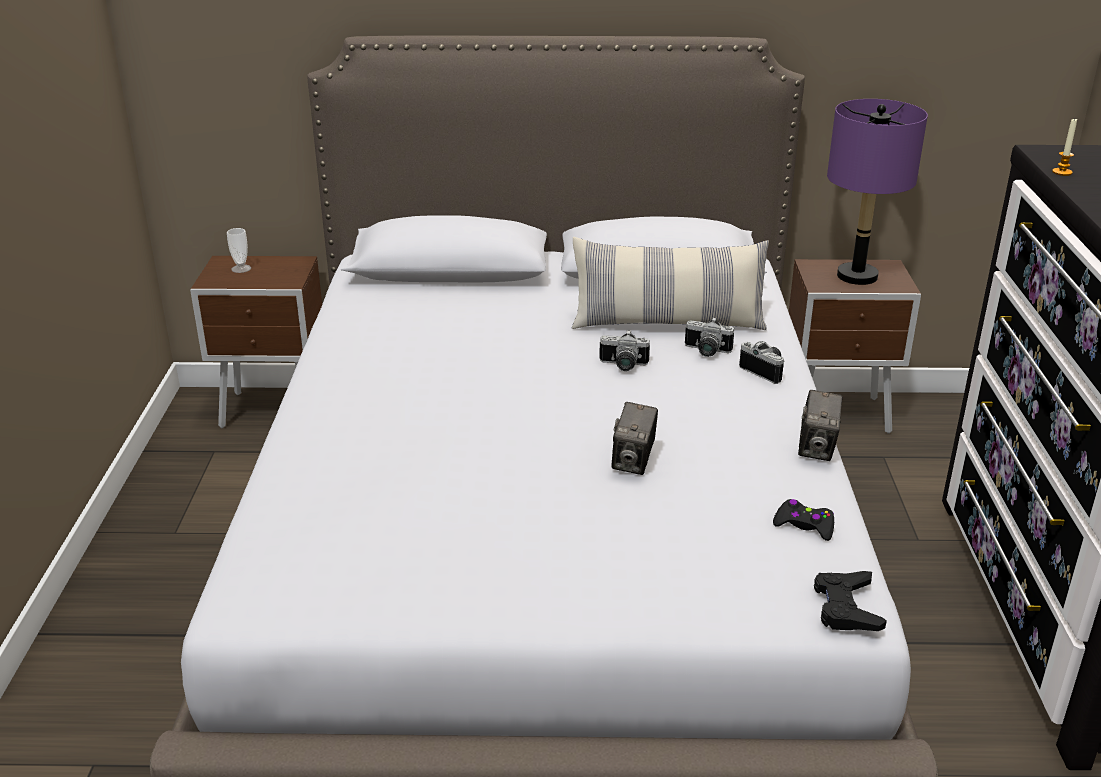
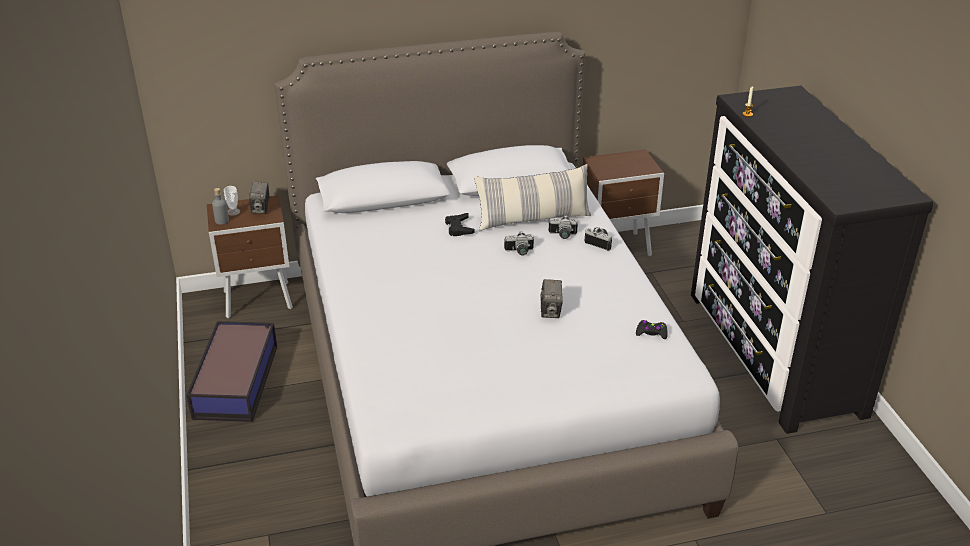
camera: 15 degrees left, 5 degrees up
camera [798,390,843,461] -> camera moved to [249,182,269,214]
black game controller [814,571,887,631] -> black game controller moved to [445,213,475,236]
purple table lamp [827,99,928,285] -> none
none -> storage box [186,321,277,422]
none -> grey bottle [212,188,229,225]

